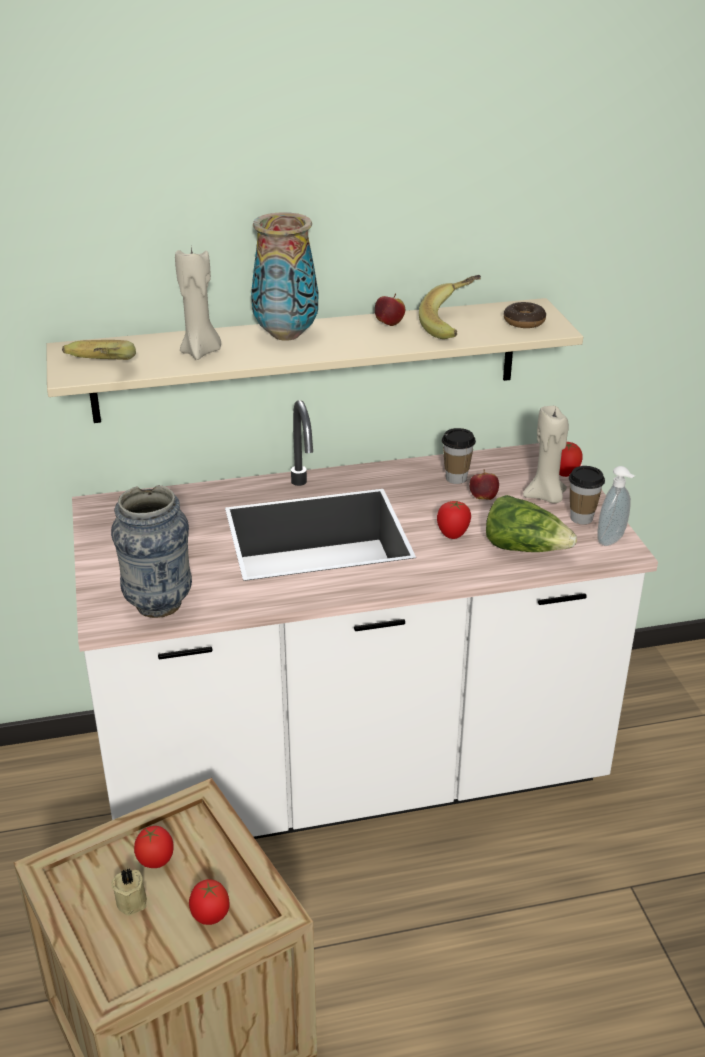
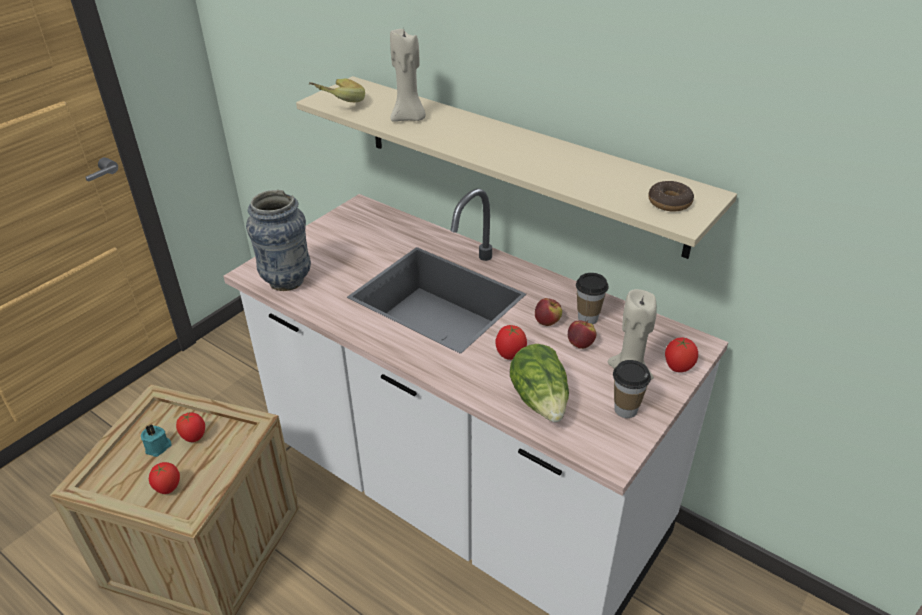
camera: 50 degrees right, 5 degrees up
beige candle [111,868,147,916] -> turquoise candle [141,424,172,457]
vase [251,212,318,341] -> none
apple [375,294,405,326] -> apple moved to [535,298,562,326]
banana [419,275,481,339] -> none
soap dispenser [597,466,635,546] -> none

